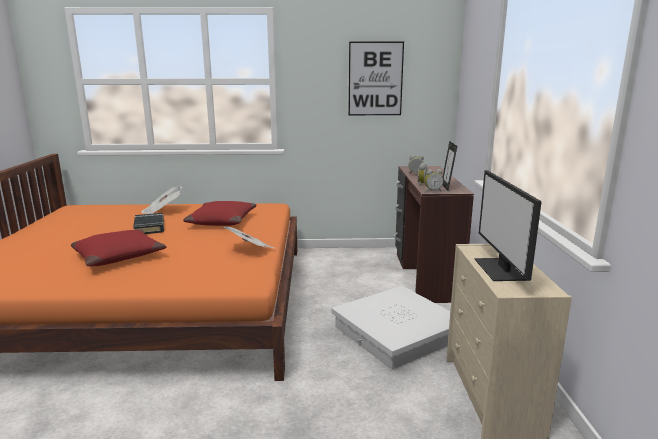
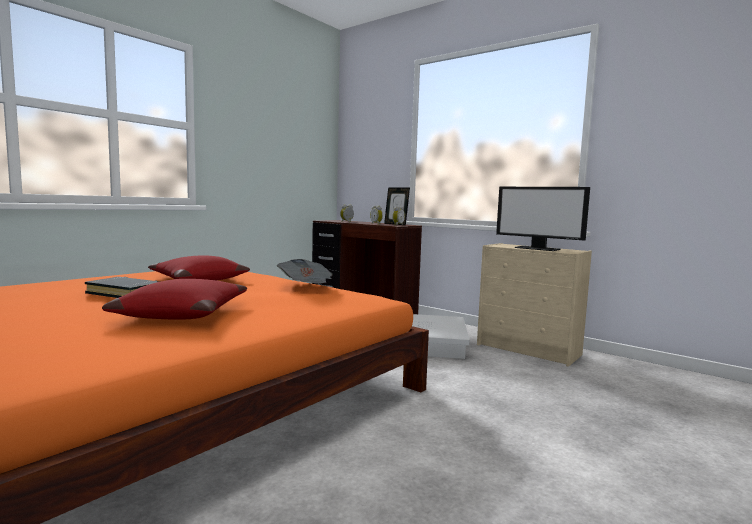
camera: 50 degrees left, 10 degrees down
newspaper [141,186,182,214] -> none
picture [348,42,404,115] -> none

